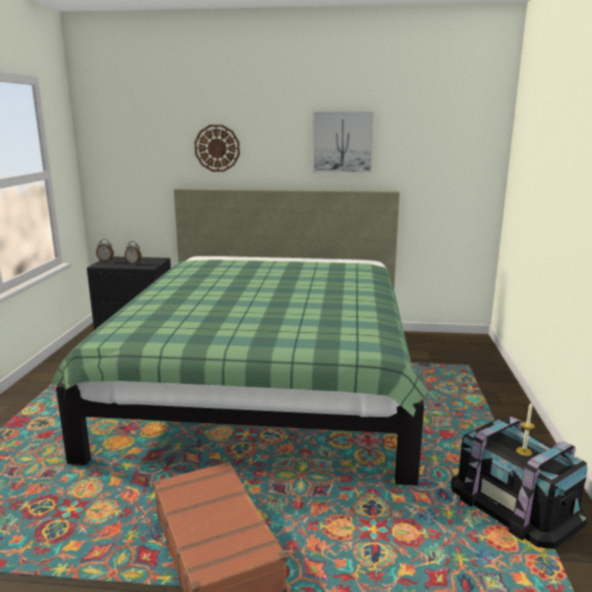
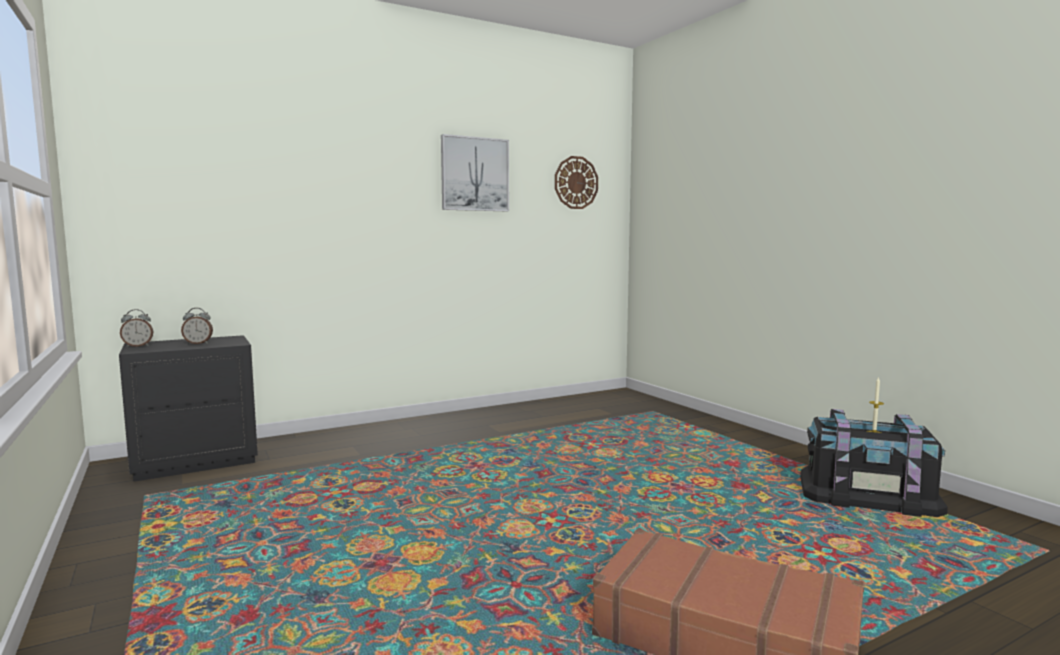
camera: 35 degrees left, 10 degrees down
green bed [52,189,428,486] -> none
wall clock [194,125,240,172] -> wall clock moved to [555,156,598,209]

